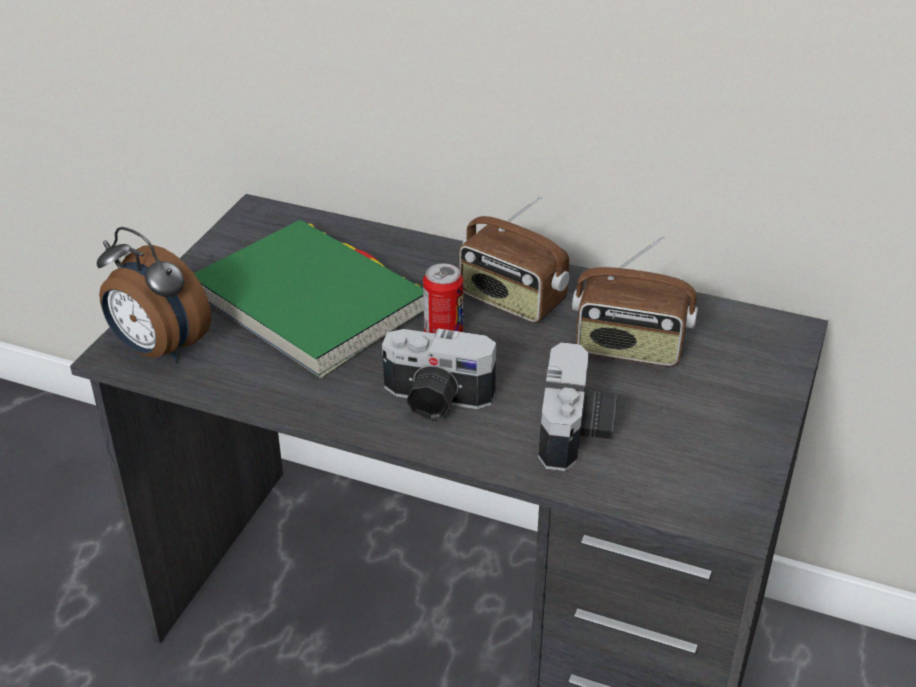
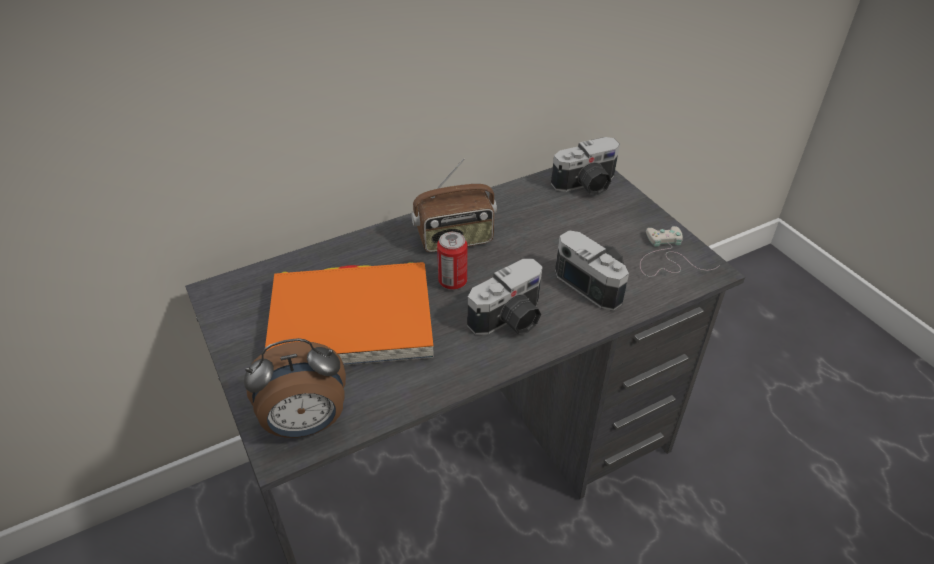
camera: 50 degrees left, 5 degrees up
green book [194,220,424,378] -> orange book [265,262,434,365]
radio [572,236,698,366] -> none
none -> camera [551,137,620,195]
none -> white game controller [640,226,720,277]

